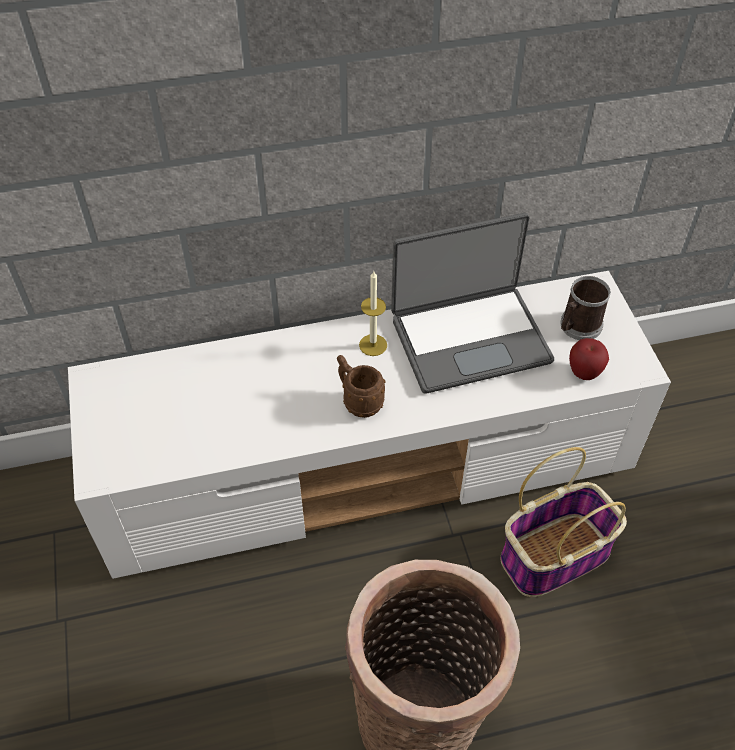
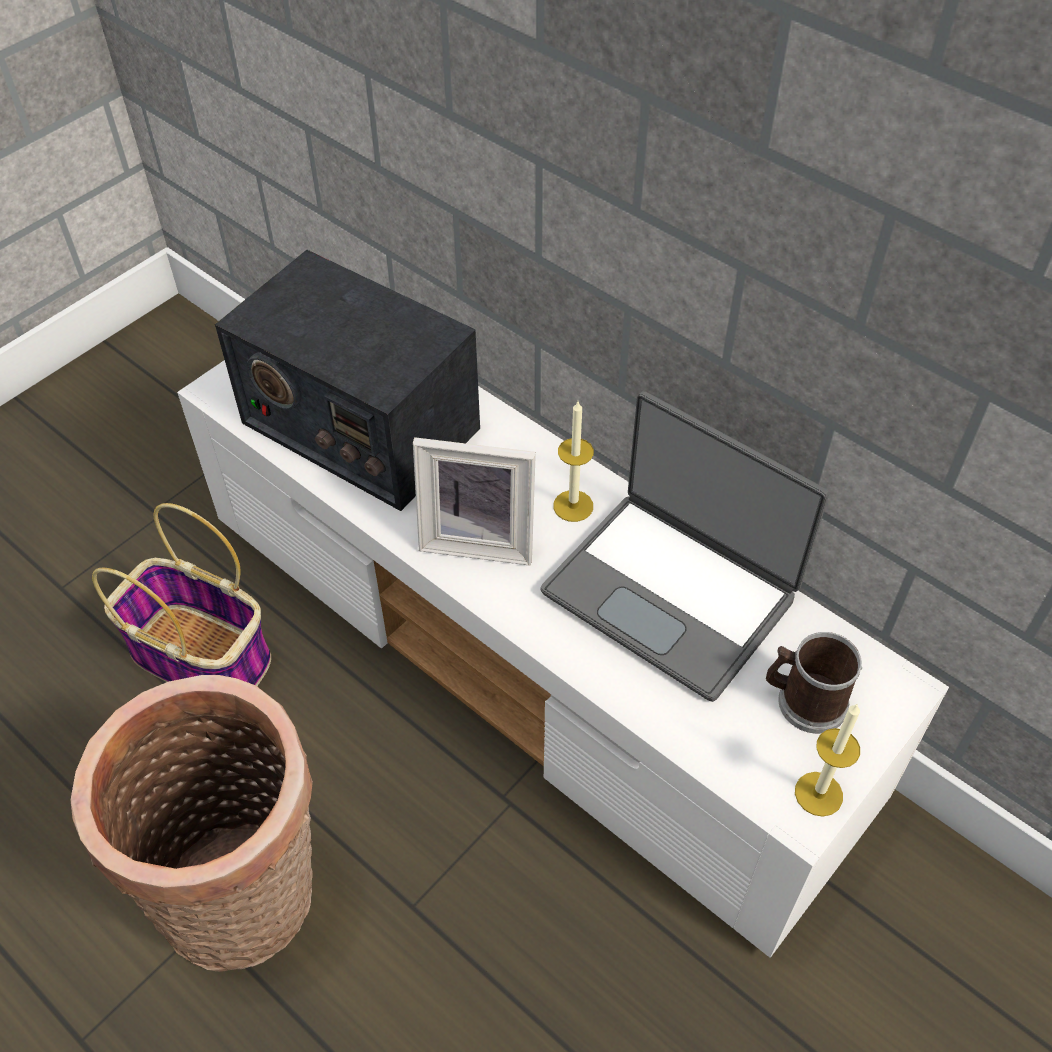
camera: 55 degrees right, 0 degrees up
brown mug [337,355,386,418] -> picture frame [413,437,536,566]
basket [500,447,627,597] -> basket moved to [92,503,271,686]
apple [569,338,609,380] -> none
none -> radio [215,250,480,511]
none -> candle [795,703,860,817]

